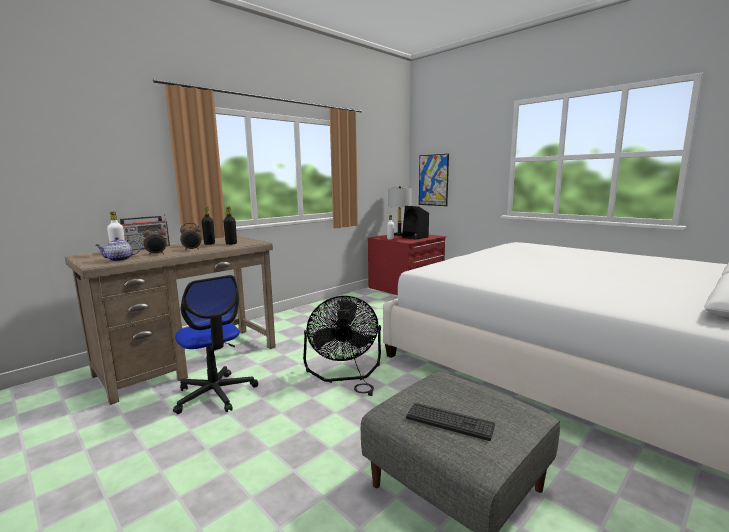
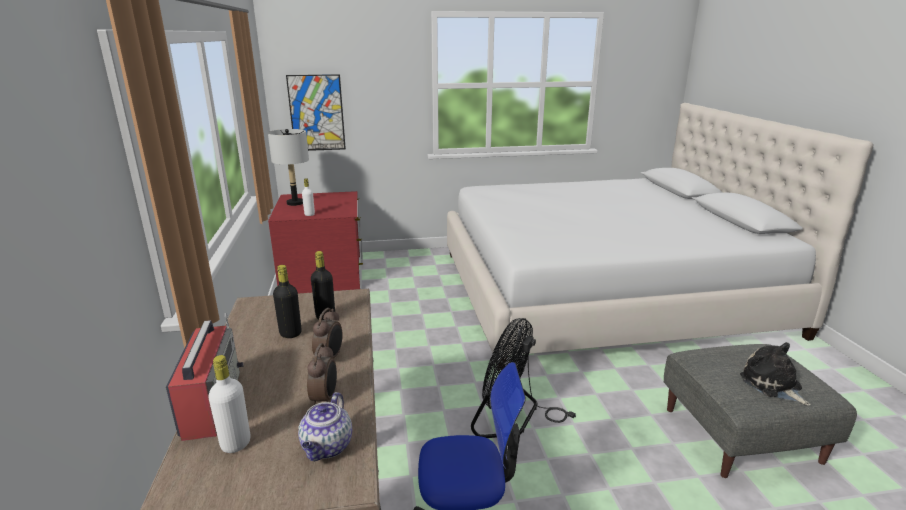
camera: 55 degrees left, 10 degrees up
black speaker [402,206,429,240] -> none
keyboard [406,403,495,441] -> plush toy [740,342,811,406]

